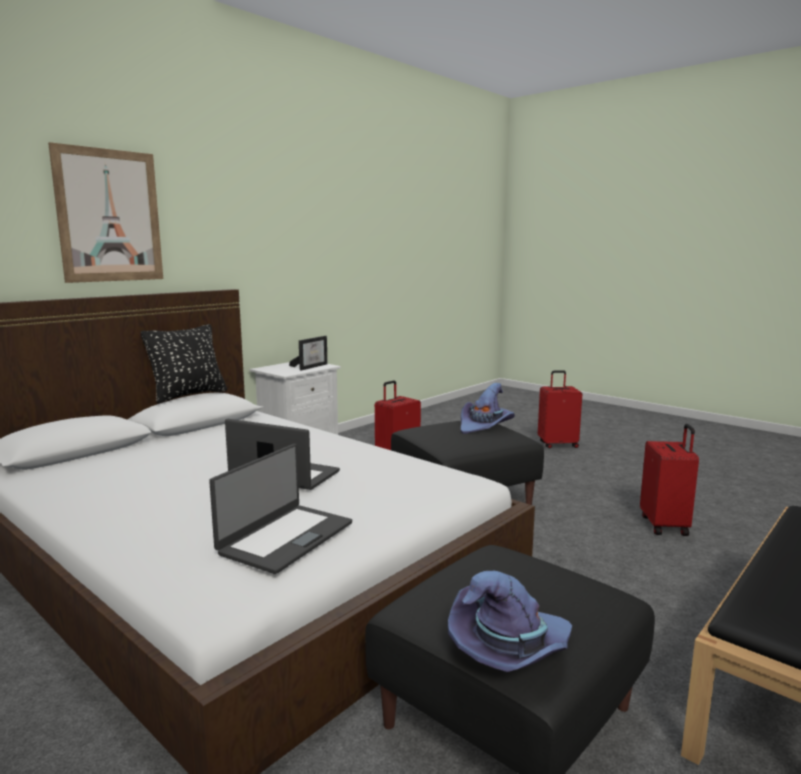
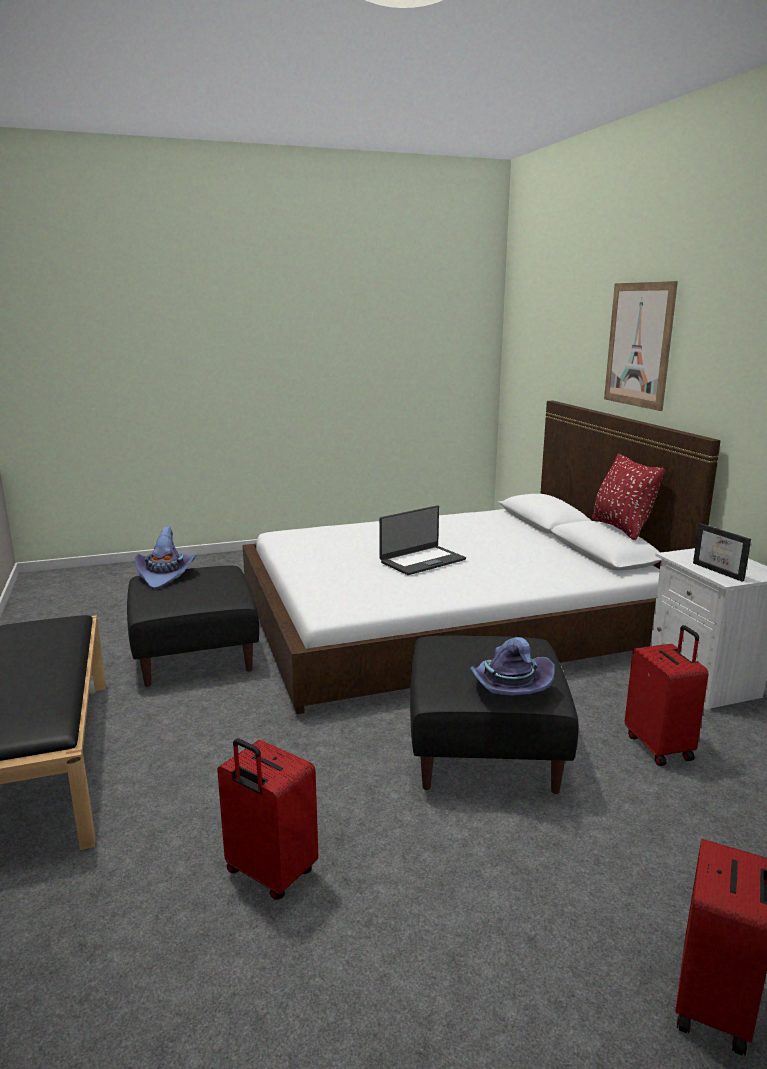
camera: 120 degrees right, 5 degrees up
black pillow [141,324,227,403] -> red pillow [592,454,665,540]
laptop [209,444,352,574] -> none

